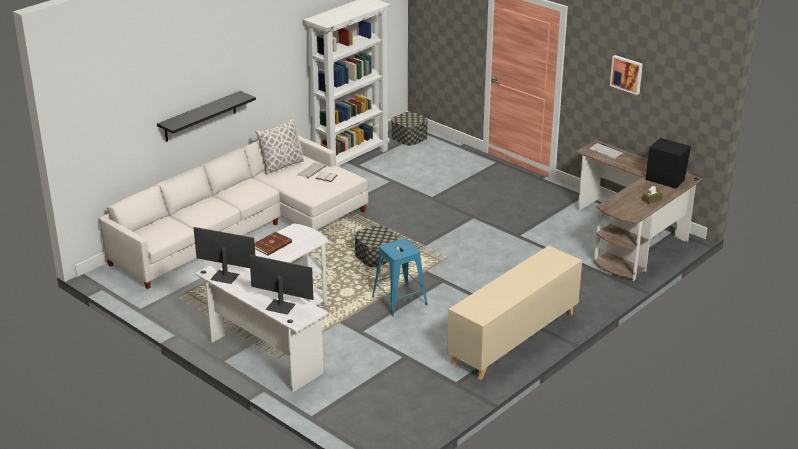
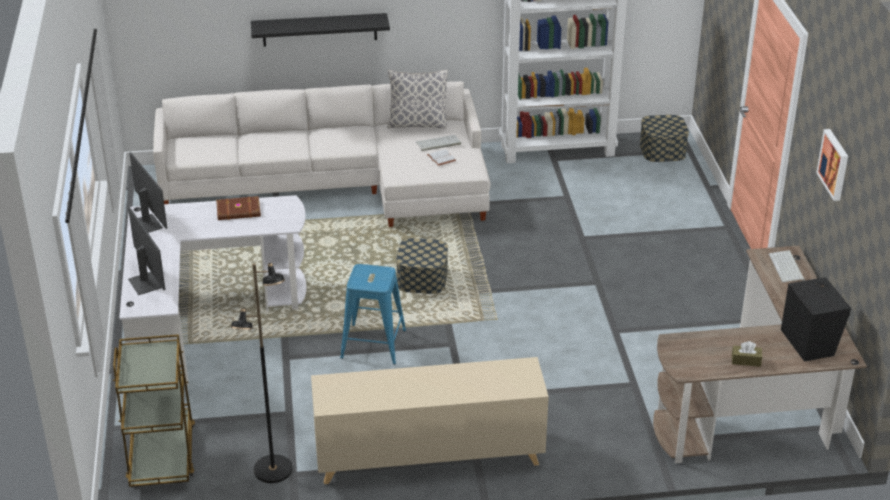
camera: 40 degrees right, 5 degrees up
none -> brown cart [113,334,195,487]
none -> black floor lamp [231,263,292,483]

